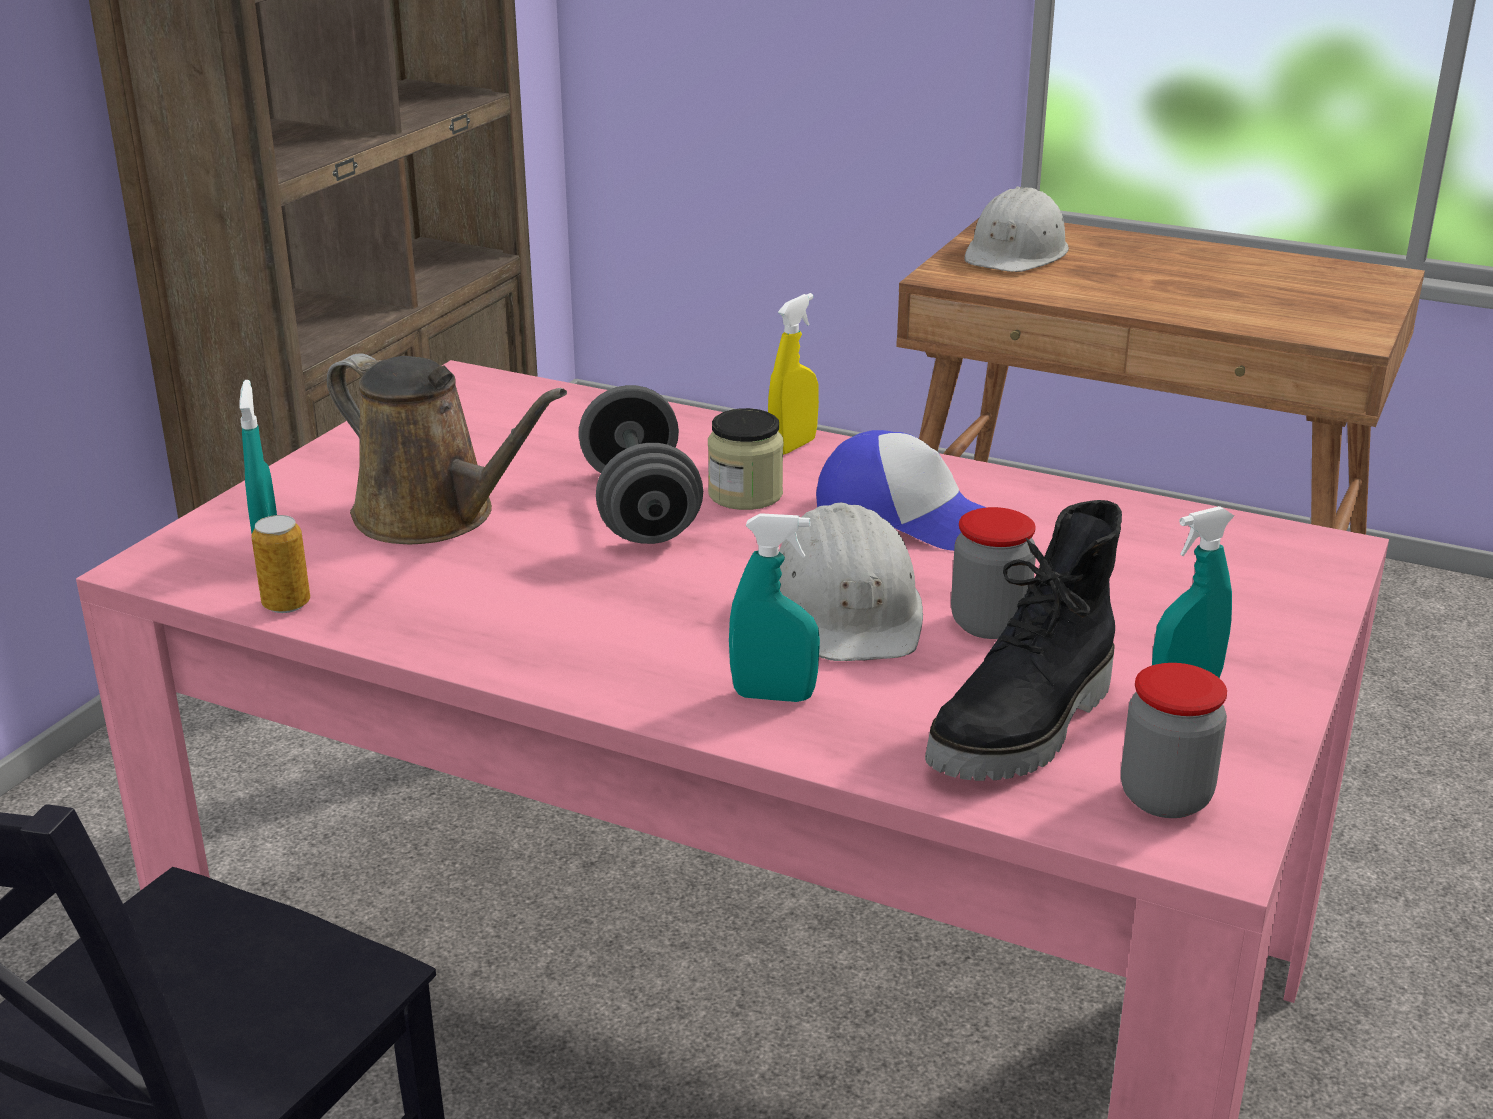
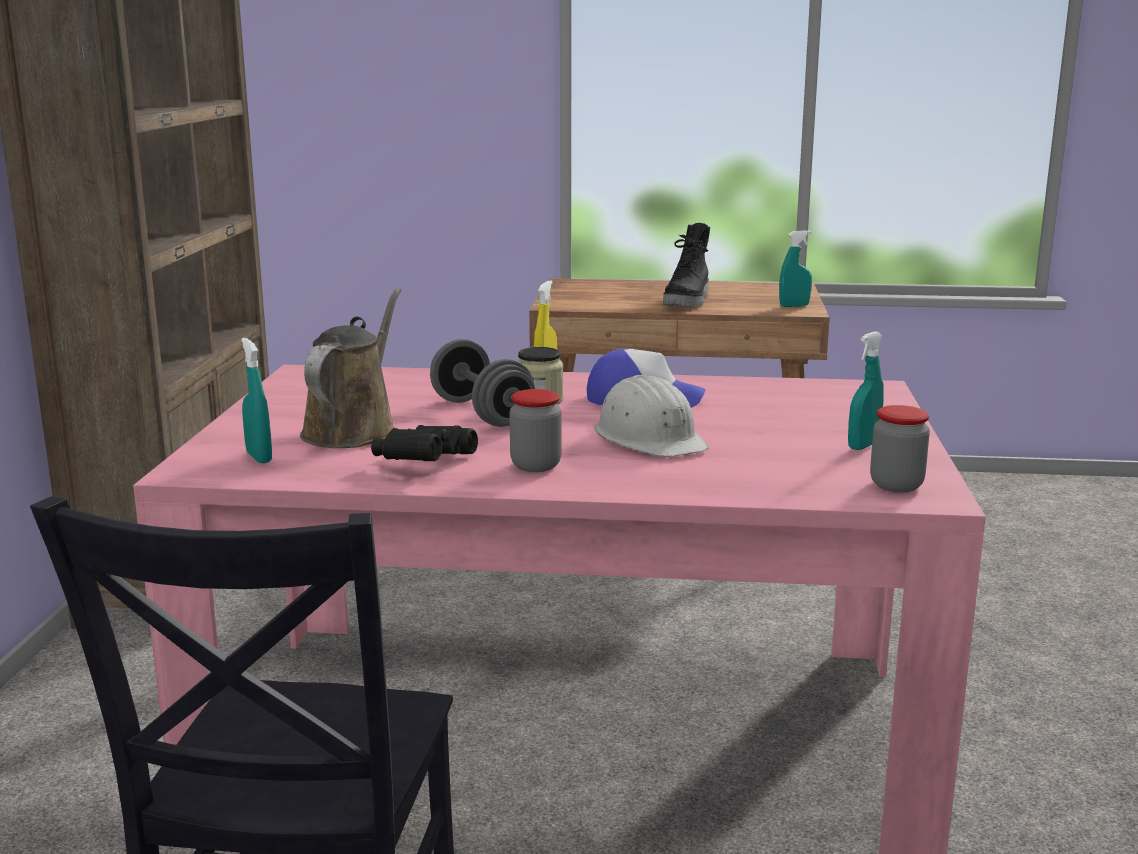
camera: 20 degrees left, 10 degrees down
can [252,515,310,613] -> none
brown watering can [327,353,567,544] -> brown watering can turned 90 degrees counterclockwise [300,288,401,448]
turquoise spray bottle [729,513,820,702] -> turquoise spray bottle moved to [779,230,812,307]
black boot [925,500,1122,781] -> black boot moved to [663,223,710,306]
jar [951,507,1036,639] -> jar moved to [509,389,562,472]
white hard hat [964,186,1069,272] -> none
none -> black binoculars [371,425,478,461]

